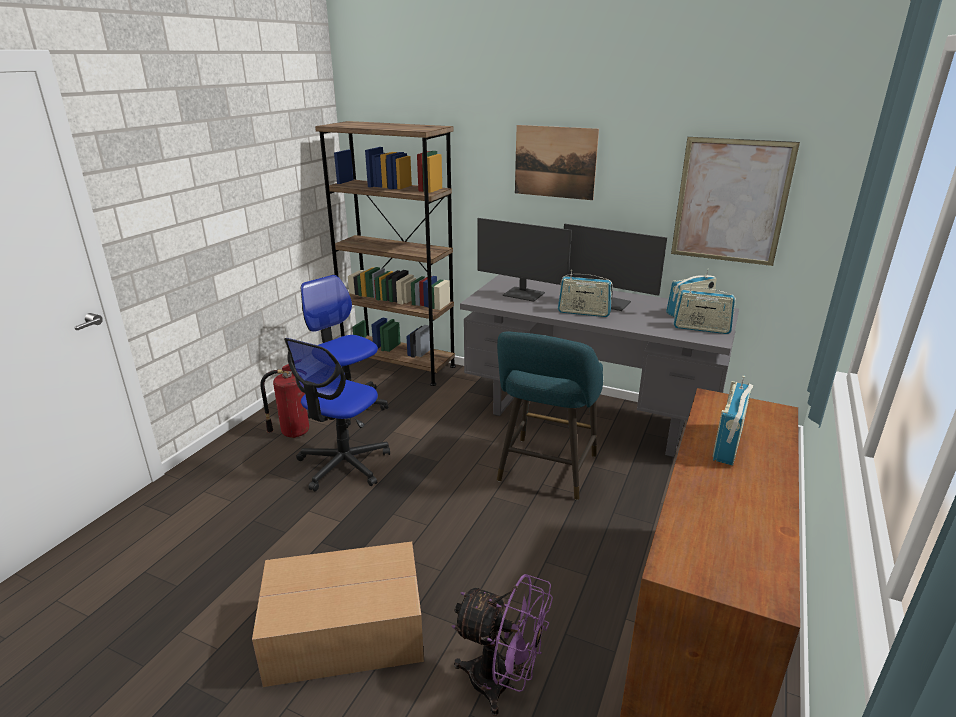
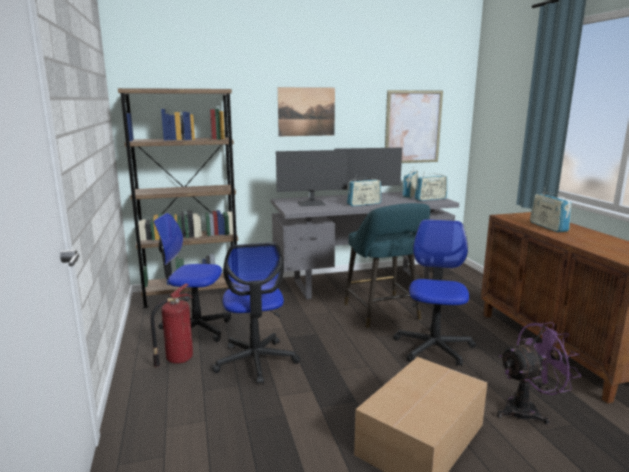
camera: 40 degrees left, 10 degrees down
none -> office chair [393,219,476,366]

